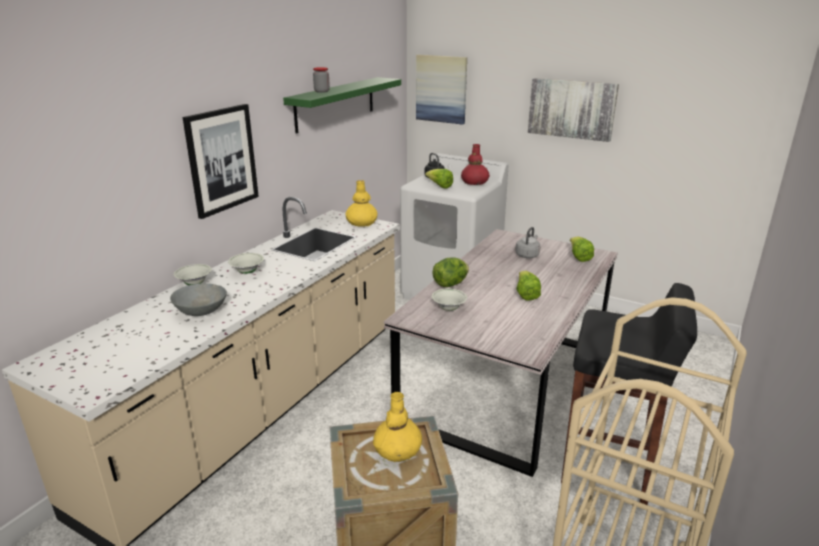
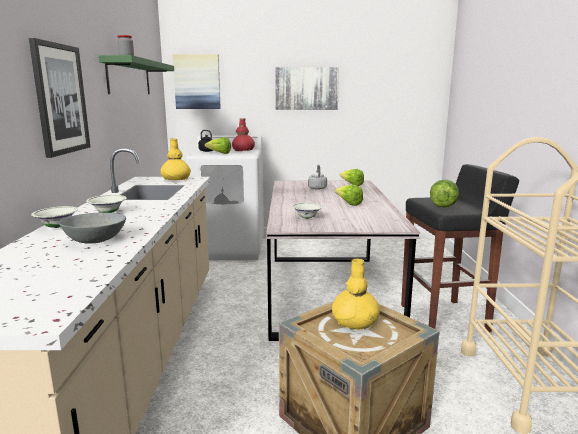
camera: 30 degrees left, 10 degrees down
lettuce [432,257,469,287] -> lettuce moved to [430,179,459,207]

